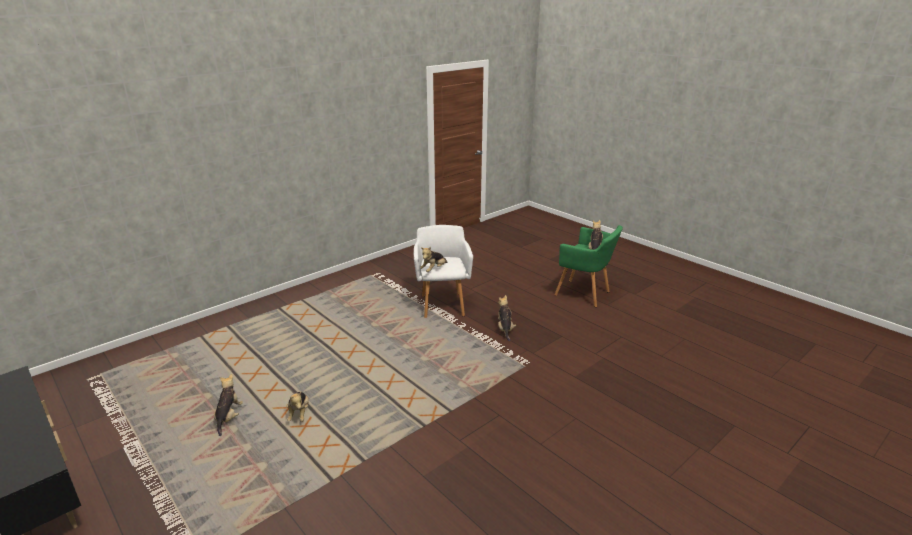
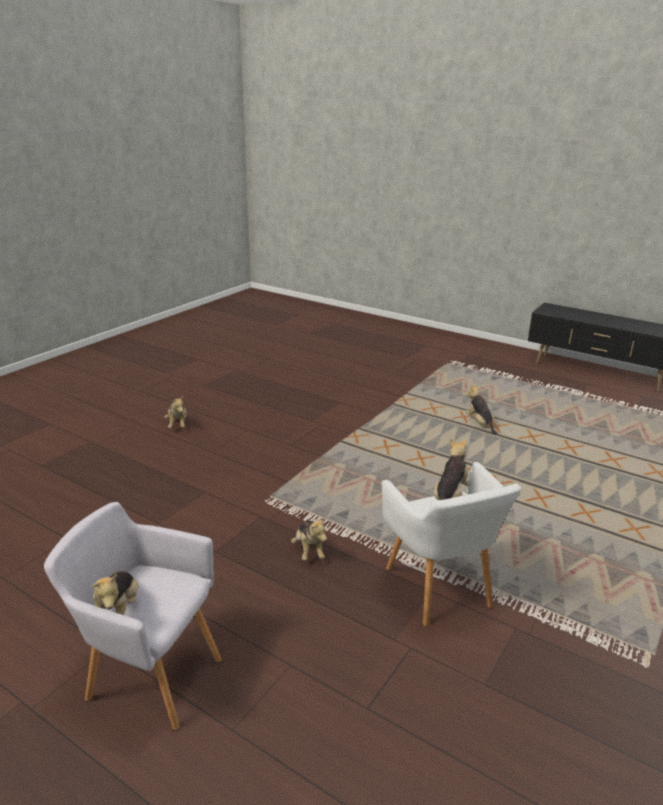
camera: 165 degrees right, 0 degrees up
plush toy [214,374,243,436] -> plush toy moved to [164,396,187,428]
green armchair [555,225,623,307] -> grey armchair [44,502,222,731]

